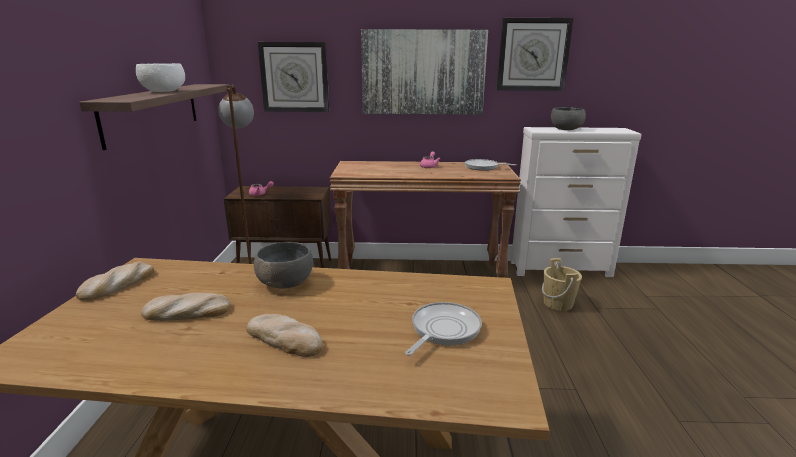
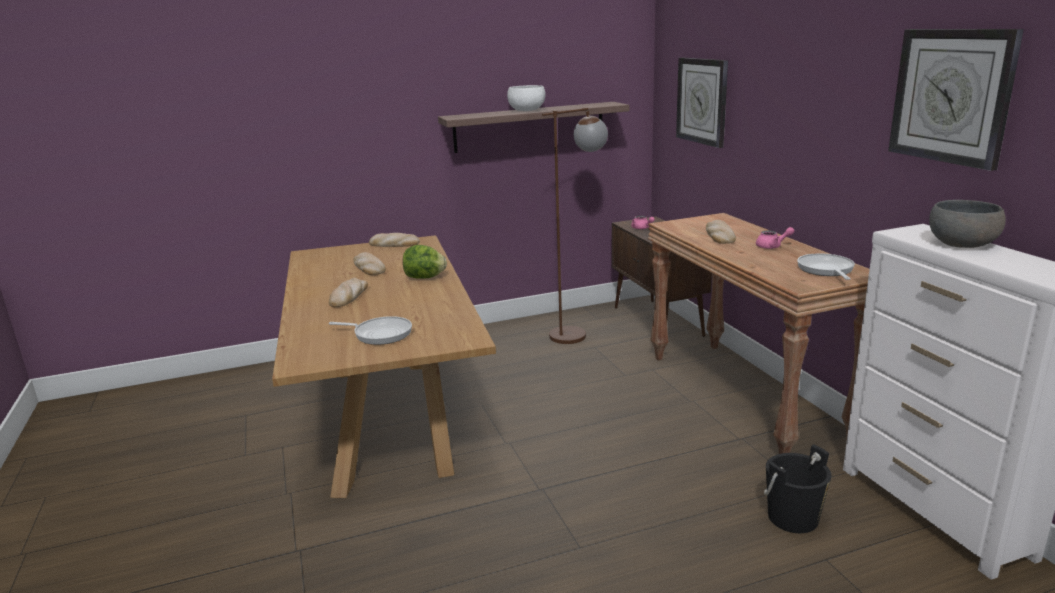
camera: 70 degrees right, 0 degrees up
grey bowl [254,242,313,288] -> lettuce [403,245,447,279]
picture [361,29,488,115] -> none
beige bucket [542,258,582,311] -> black bucket [764,444,831,533]
none -> bread [706,220,736,244]

